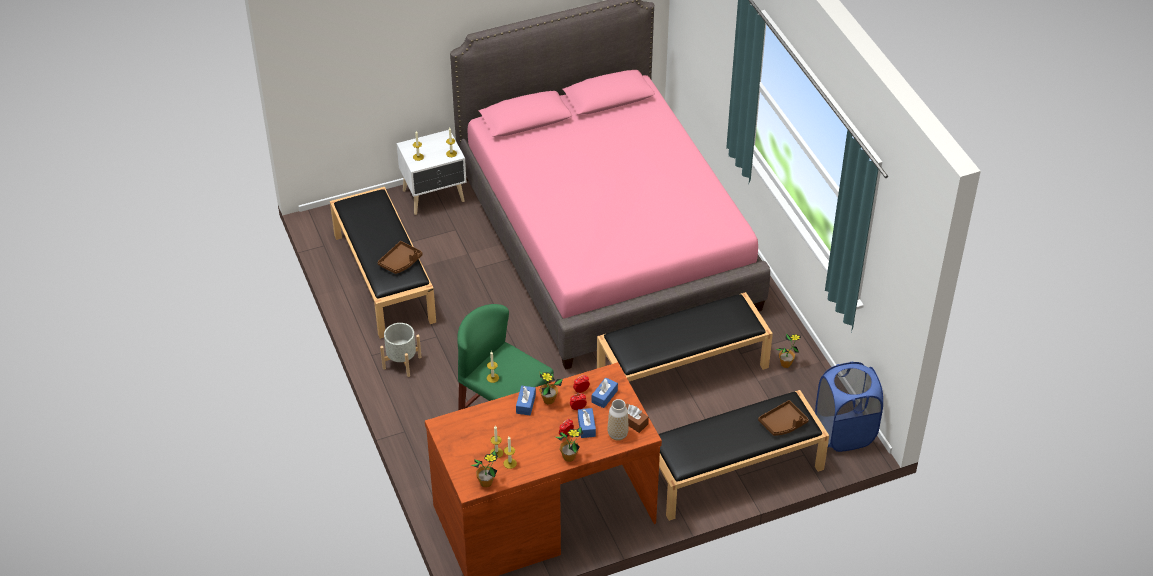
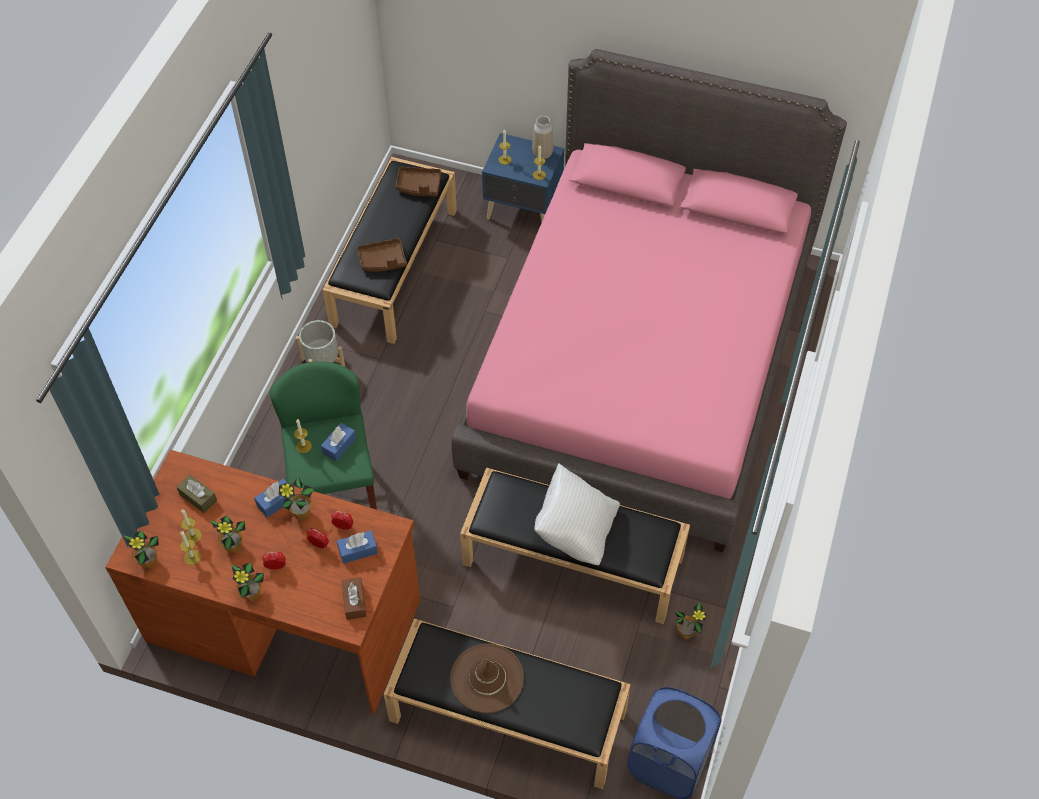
camera: 40 degrees right, 10 degrees up
white nightstand [397,130,467,215] -> blue nightstand [482,133,565,223]
blue tissue box [578,408,596,438] -> blue tissue box moved to [321,423,356,461]
vase [608,399,629,441] -> vase moved to [532,116,553,159]
brown tray [758,400,809,436] -> brown tray moved to [396,167,441,197]
none -> brown tissue box [177,475,217,513]
none -> potted plant [210,516,245,554]
none -> brown hat [450,644,524,713]
none -> white pillow [534,463,620,565]

